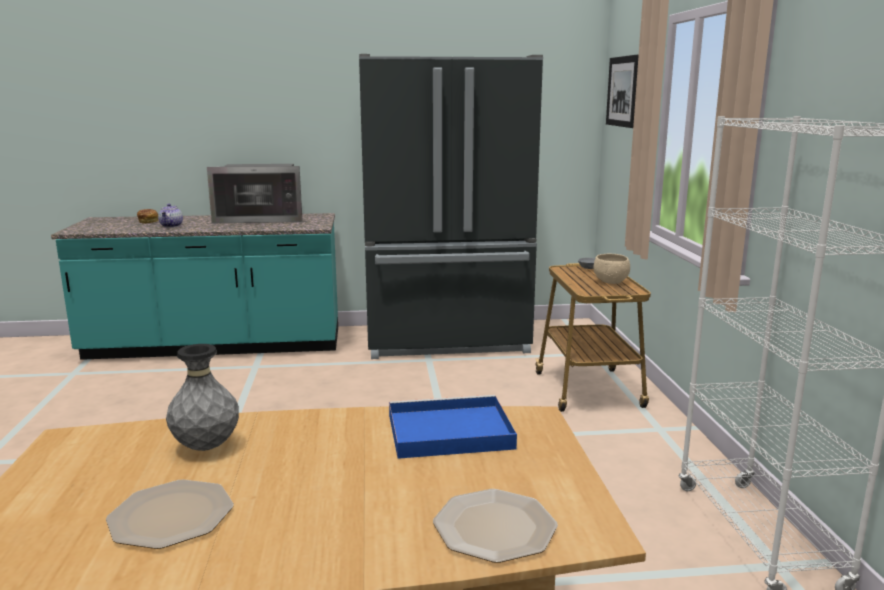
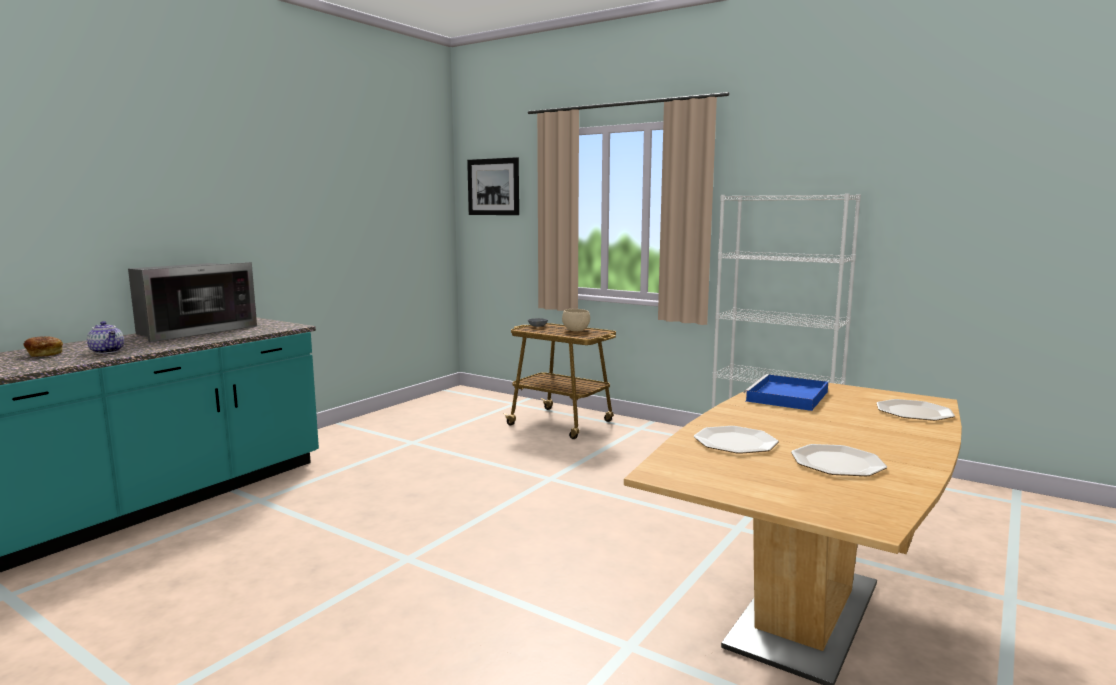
camera: 50 degrees left, 5 degrees down
grey vase [166,344,239,451] -> plate [694,426,779,454]
black fridge [359,54,543,359] -> none

